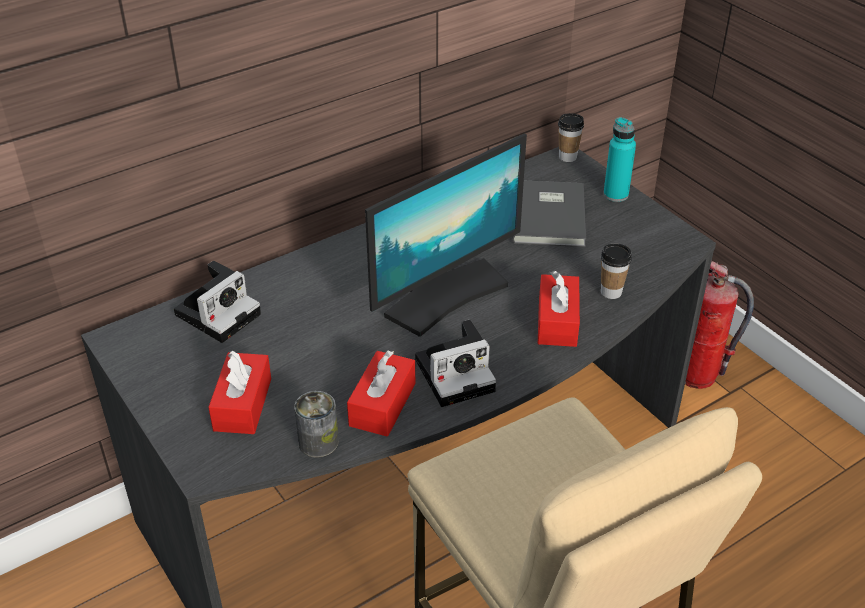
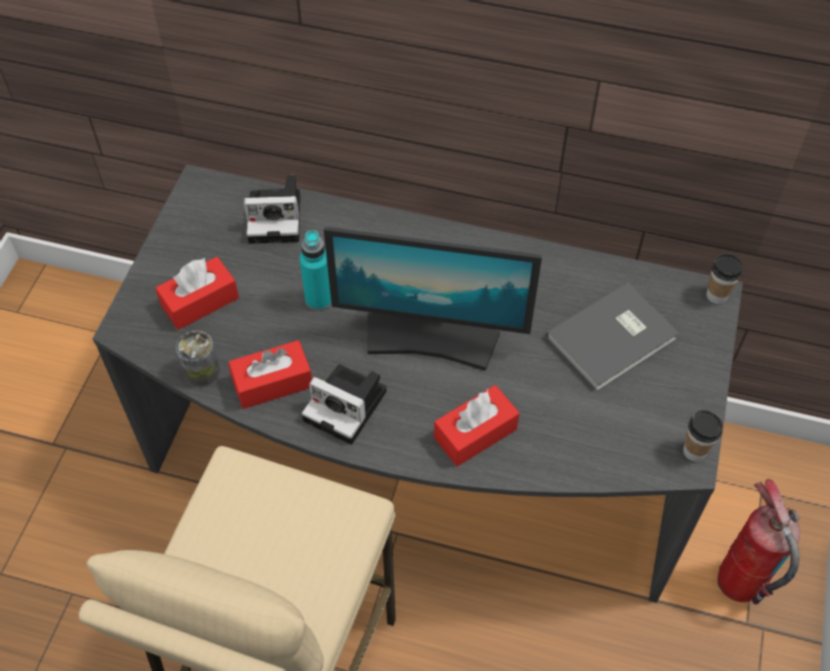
camera: 50 degrees right, 15 degrees up
cup [601,244,632,299] -> cup moved to [683,410,723,462]
turquoise bottle [603,117,636,202] -> turquoise bottle moved to [299,230,331,311]

